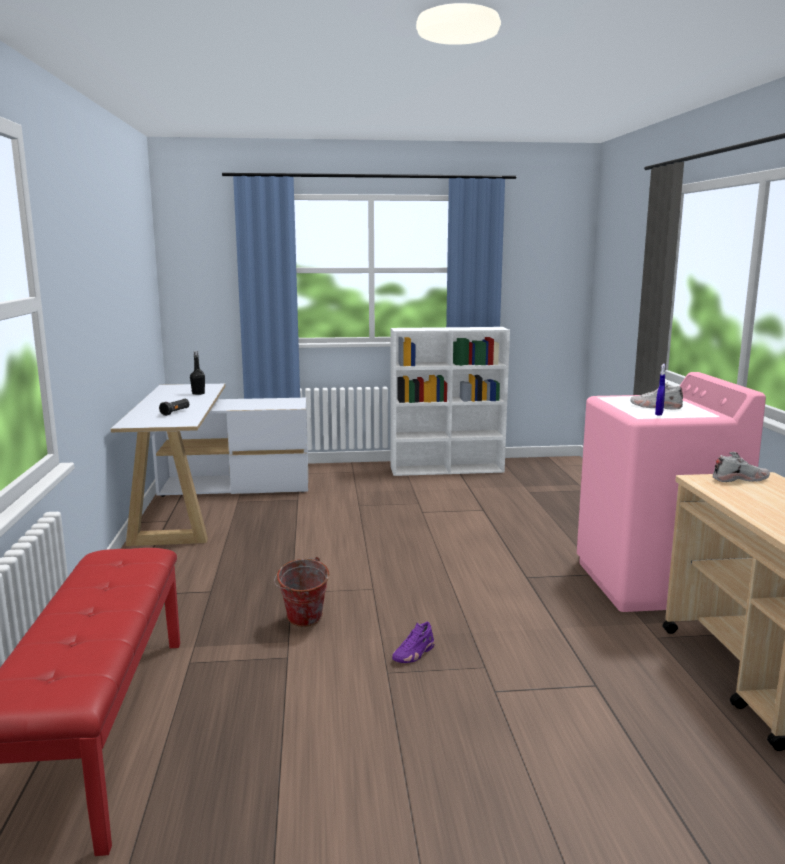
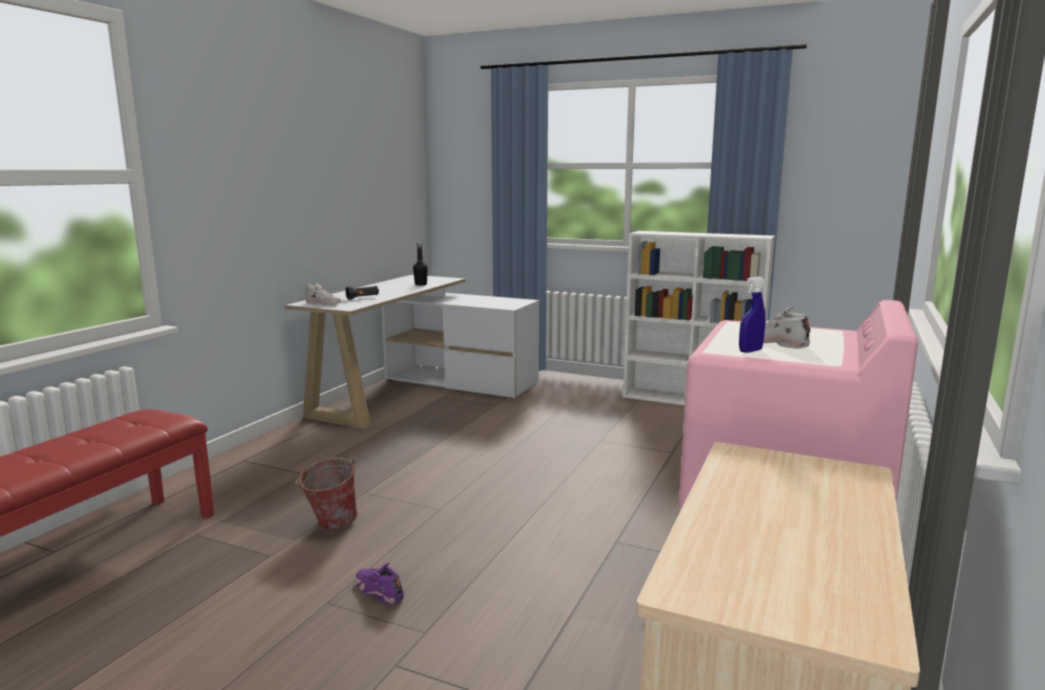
camera: 30 degrees right, 0 degrees up
purple shoe [392,622,435,663] -> purple shoe turned 60 degrees clockwise [356,563,404,605]
white shoe [713,452,770,482] -> white shoe moved to [306,283,341,305]

